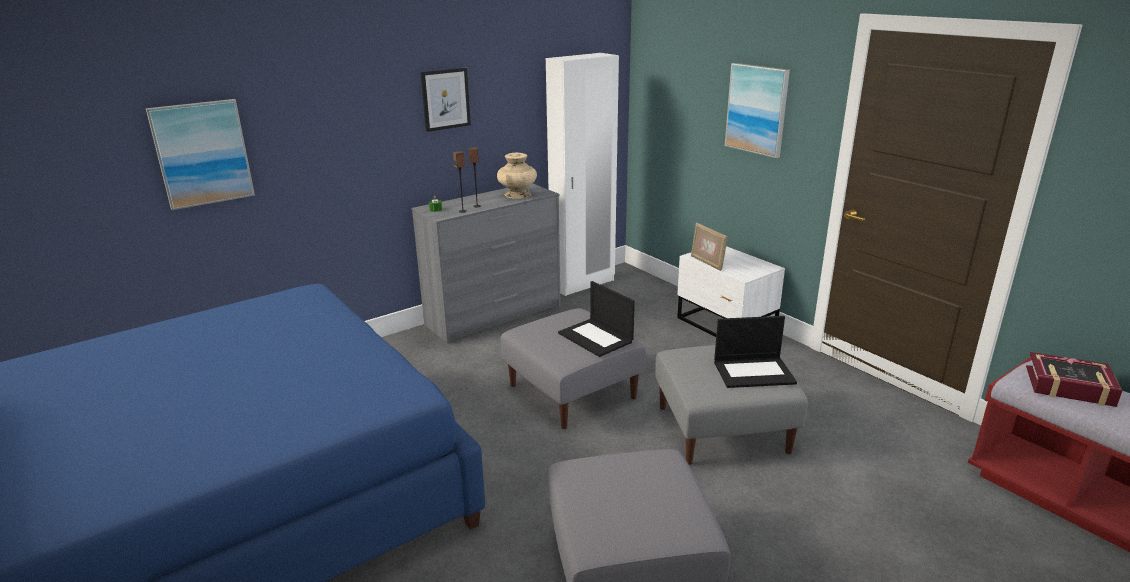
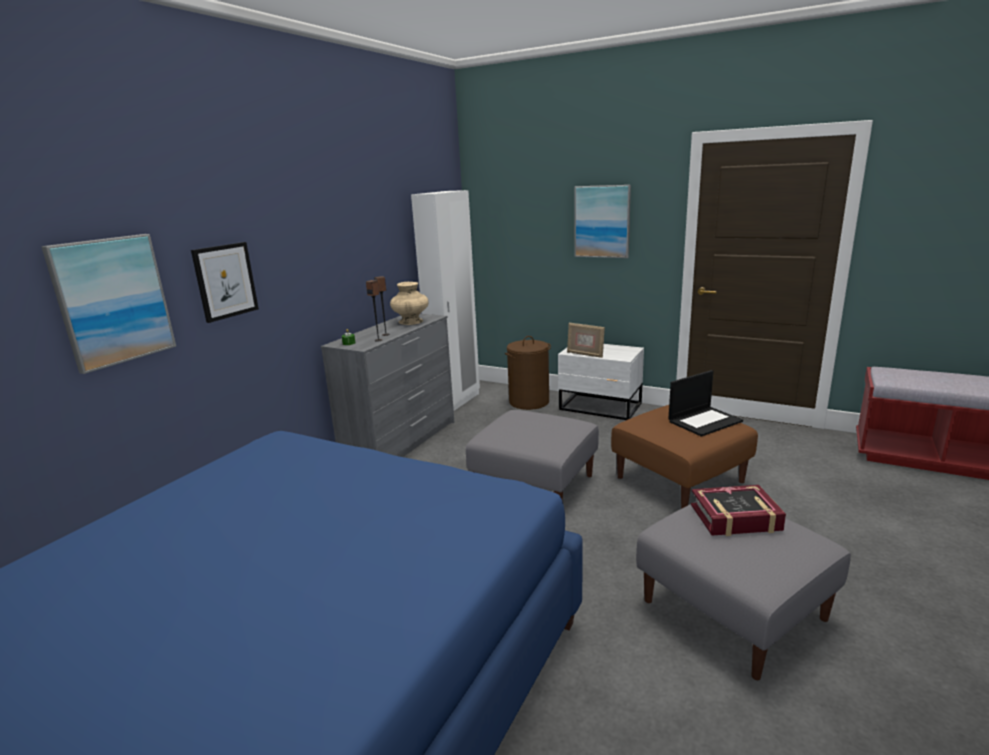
camera: 25 degrees left, 5 degrees down
picture [420,68,471,132] -> picture moved to [191,242,259,323]
laptop [558,281,635,357] -> none
grey ottoman [655,345,808,465] -> brown ottoman [611,405,758,509]
book [1026,352,1123,407] -> book moved to [691,485,786,536]
none -> brown laundry basket [505,336,551,410]

